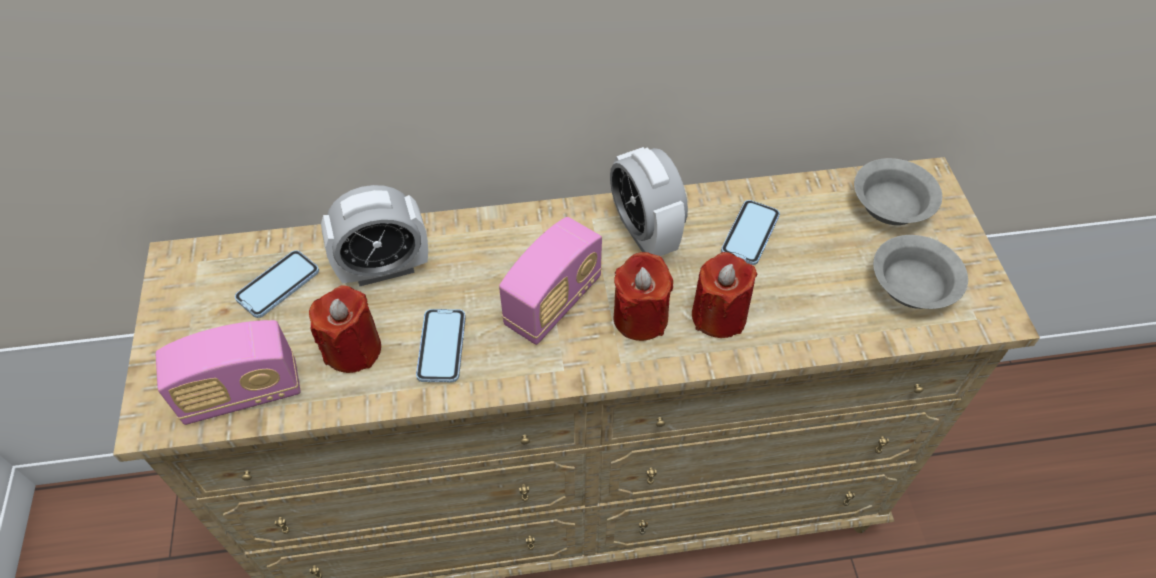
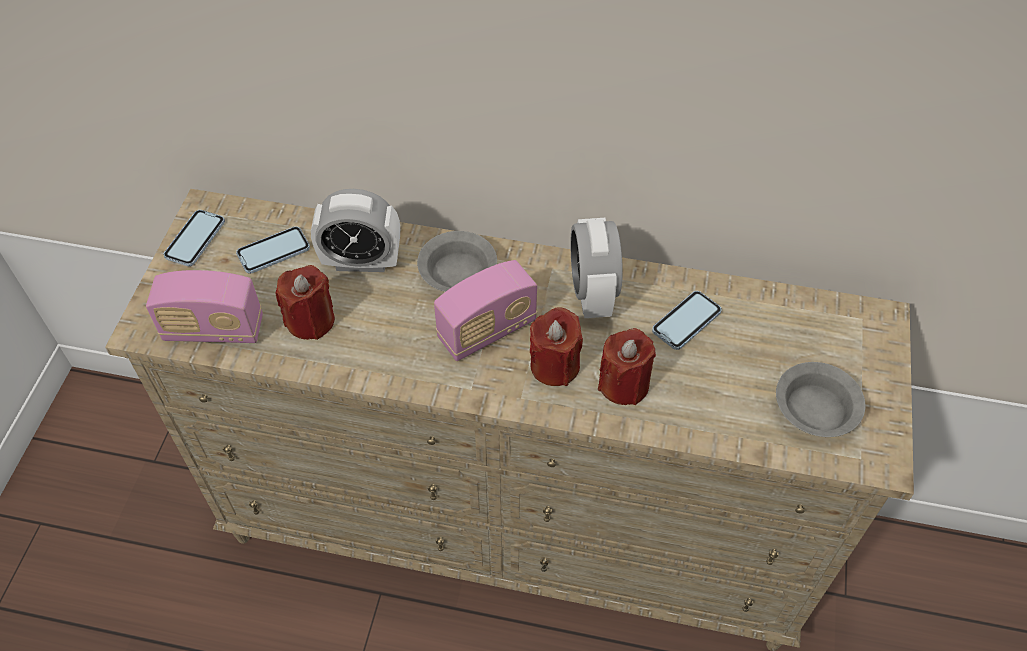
camera: 20 degrees right, 0 degrees up
phone [416,309,466,382] -> phone moved to [163,210,225,266]
grey bowl [854,158,942,225] -> grey bowl moved to [417,231,497,292]

